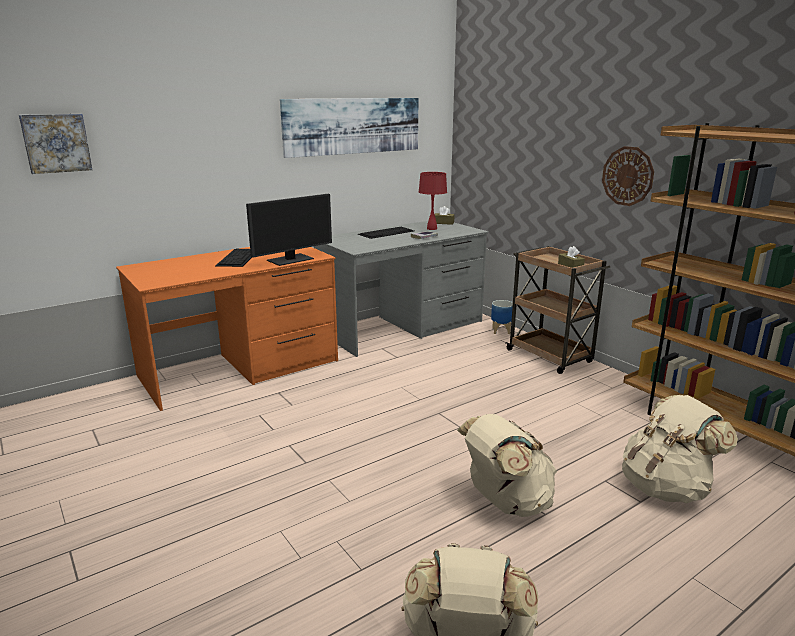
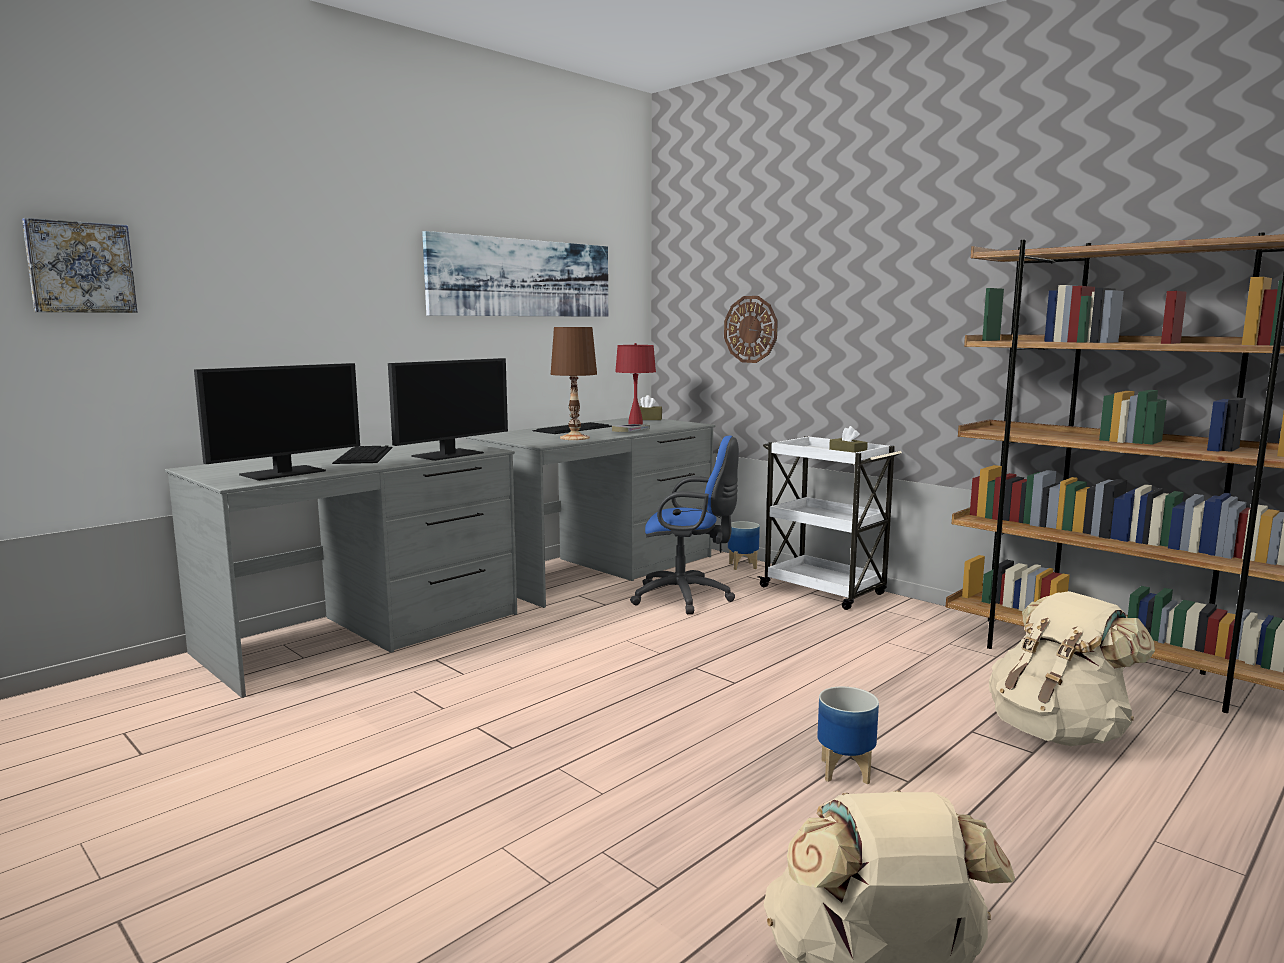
camera: 10 degrees left, 10 degrees down
orange desk [116,247,338,411] -> grey desk [165,440,517,698]
beige backpack [457,414,557,517] -> planter [817,686,879,784]
brown cart [506,246,610,374] -> white cart [757,436,902,610]
wall clock [602,146,654,206] -> wall clock moved to [724,296,778,363]
none -> monitor [194,363,360,481]
none -> brown table lamp [551,327,597,440]
none -> blue office chair [630,436,739,614]

